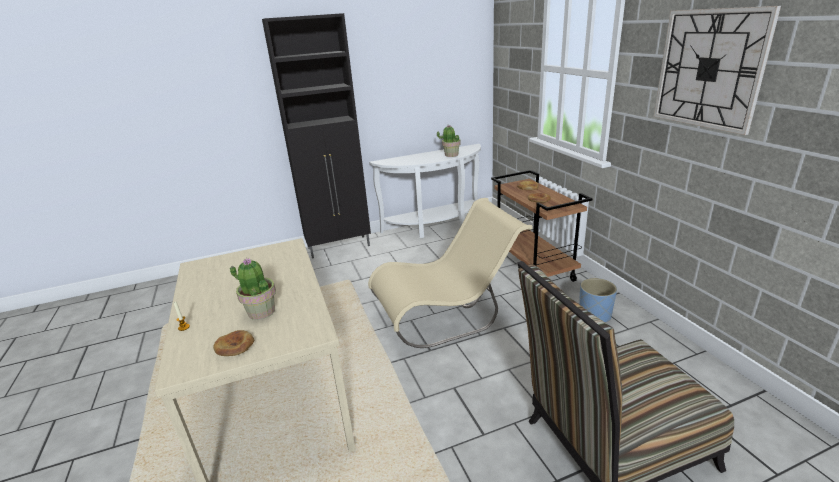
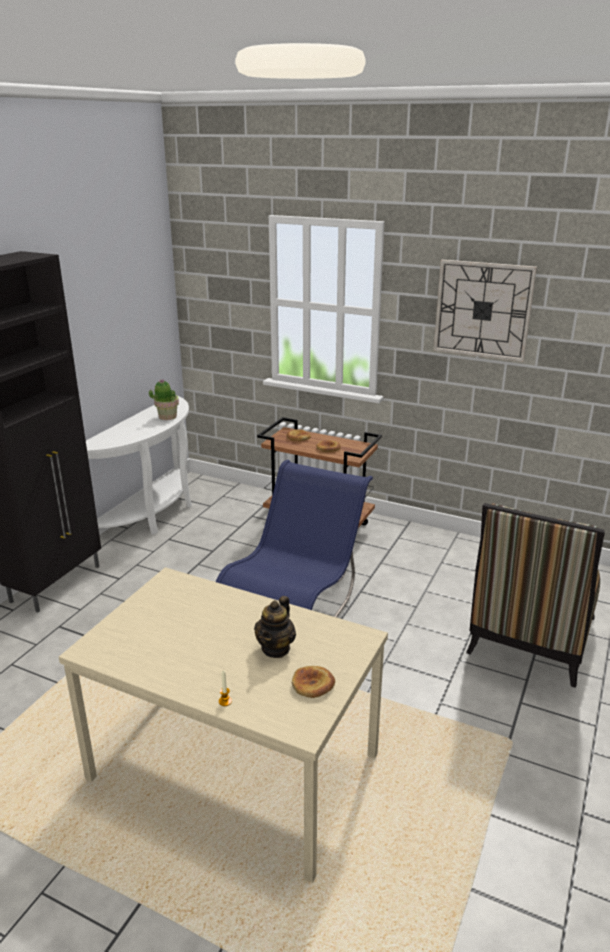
camera: 45 degrees left, 0 degrees up
potted plant [230,258,276,320] -> teapot [254,596,296,658]
beige chair [368,198,533,348] -> blue chair [216,460,373,618]
blue planter [579,278,617,323] -> none

